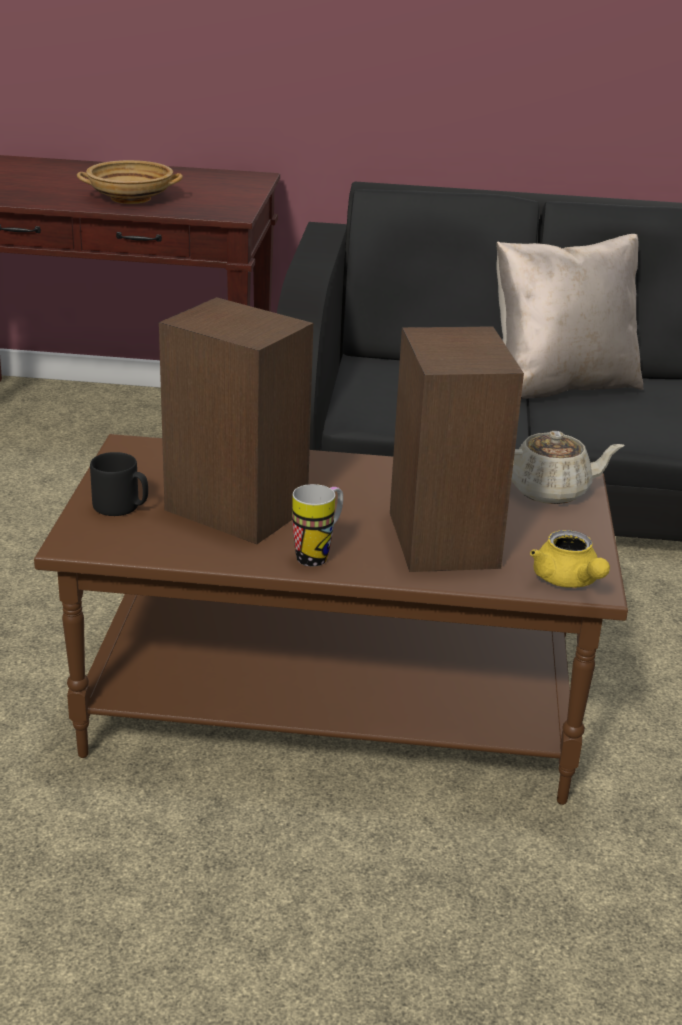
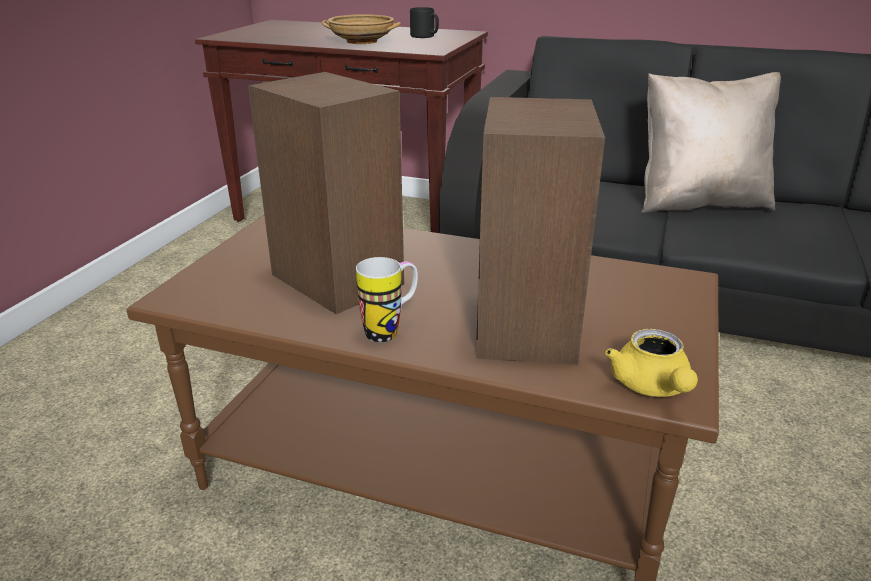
camera: 15 degrees right, 0 degrees up
black mug [90,452,148,516] -> black mug moved to [410,7,439,38]
beige teapot [511,431,624,504] -> none

